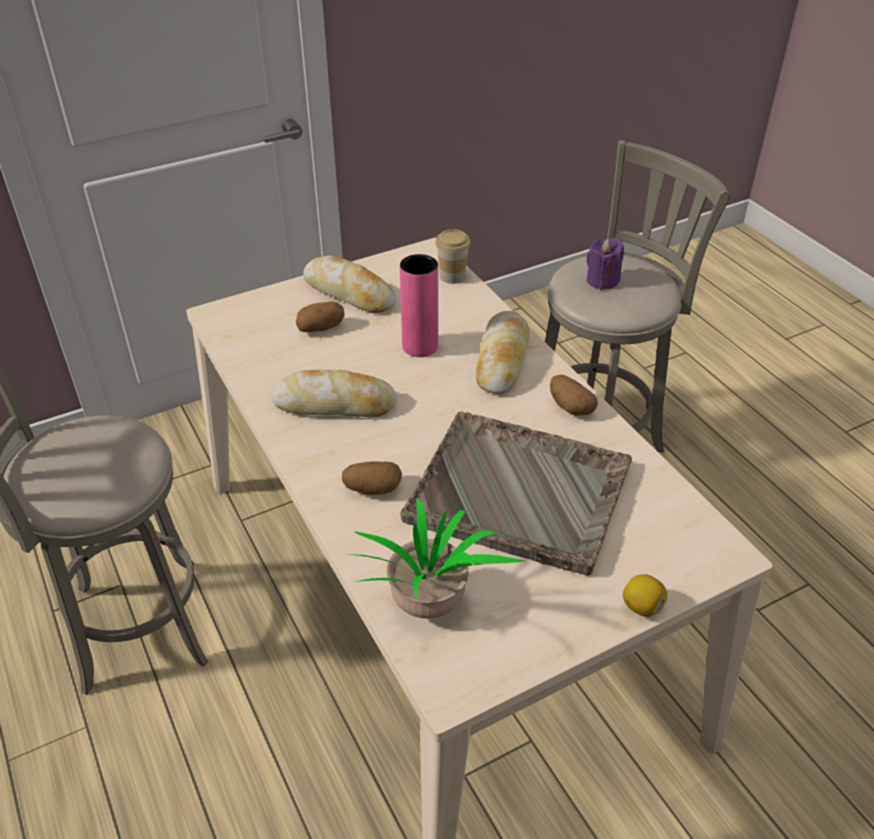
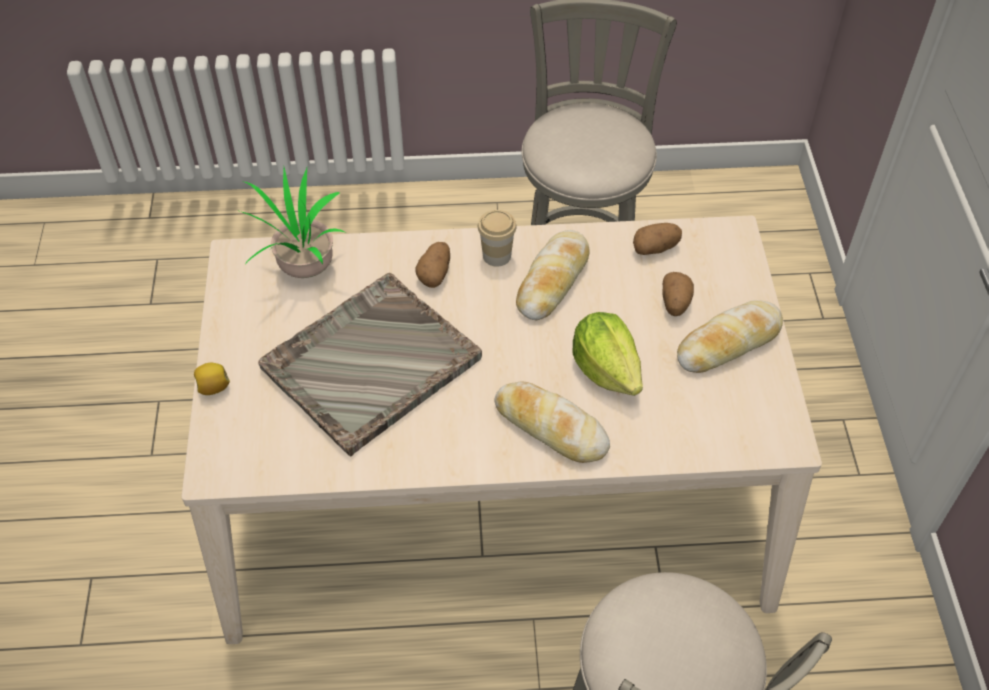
camera: 115 degrees right, 10 degrees up
pink vase [400,254,438,357] -> lettuce [573,312,643,396]
cup [435,229,471,284] -> cup moved to [478,210,517,267]
potato [550,375,598,416] -> potato moved to [633,223,682,255]
purple candle [586,237,624,290] -> none

